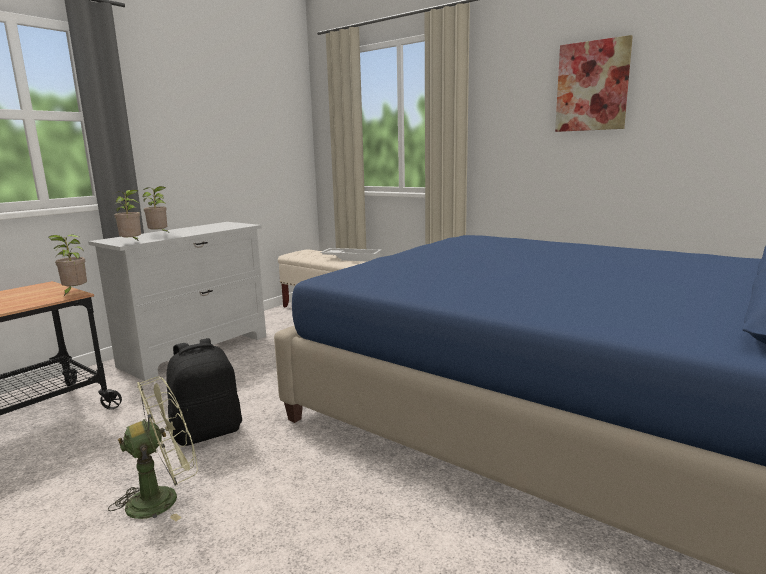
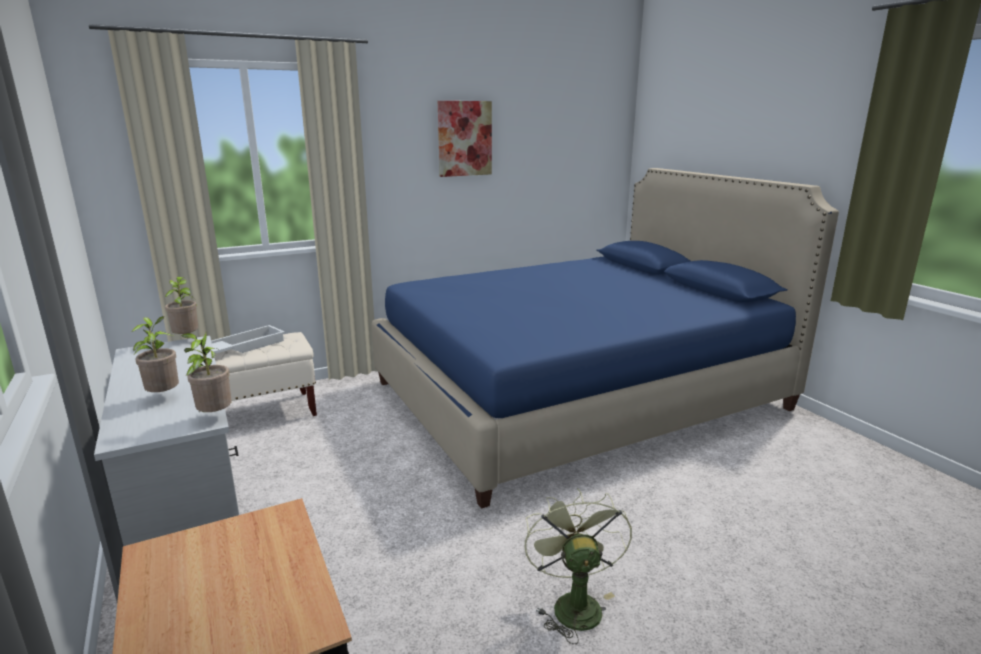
camera: 65 degrees left, 5 degrees up
potted plant [48,234,87,296] -> potted plant moved to [165,277,199,339]
black backpack [166,338,242,446] -> none

